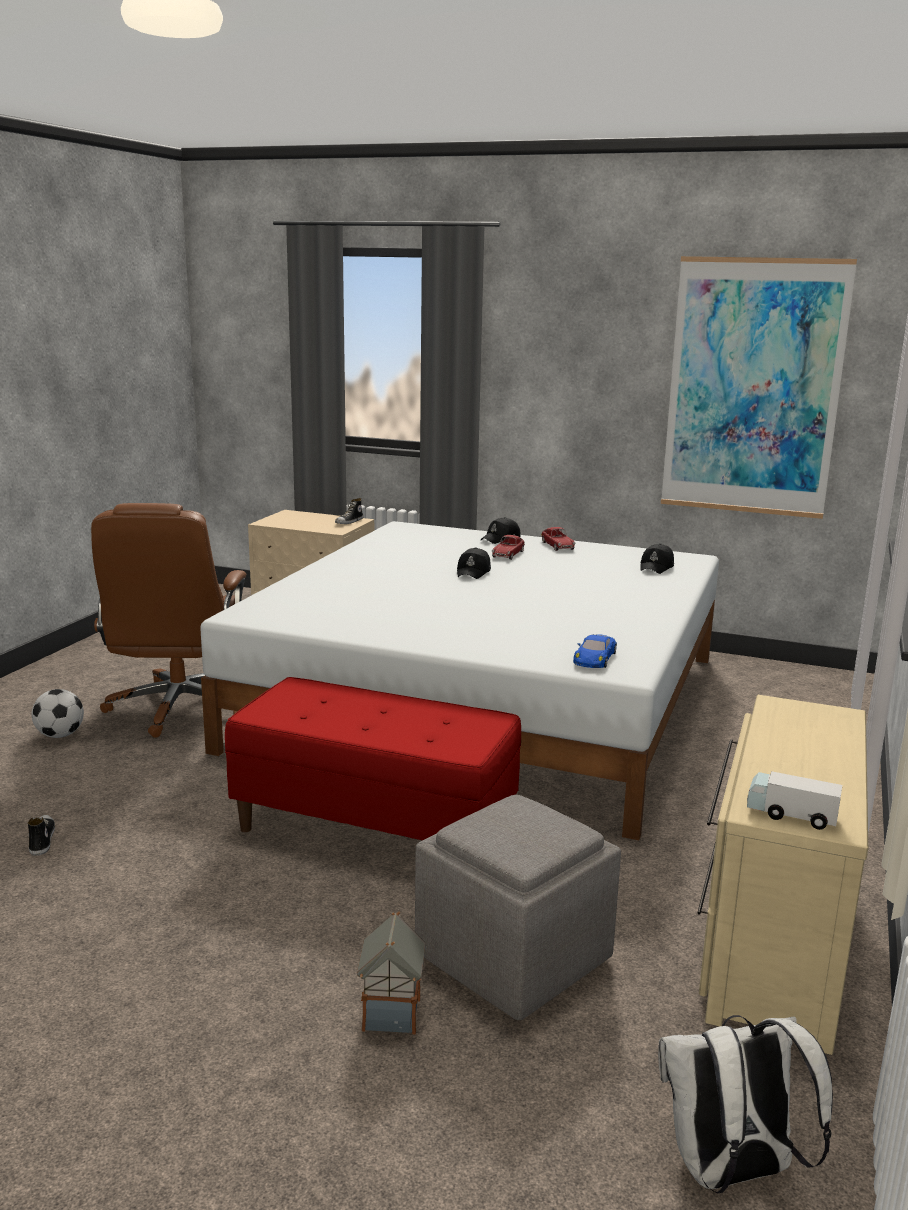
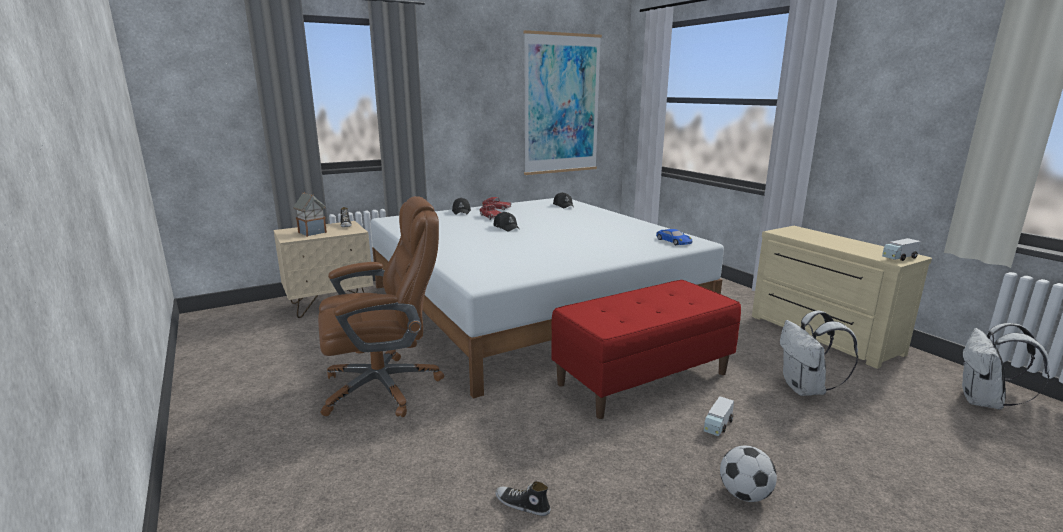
camera: 50 degrees left, 0 degrees up
football [32,689,84,738] -> football moved to [720,446,777,502]
brown office chair [91,503,246,738] -> brown office chair turned 60 degrees counterclockwise [318,196,444,417]
toy house [357,911,426,1034] -> toy house moved to [293,192,327,237]
grey ottoman [415,795,621,1020] -> white backpack [780,311,858,396]
none -> toy truck [704,396,734,436]

